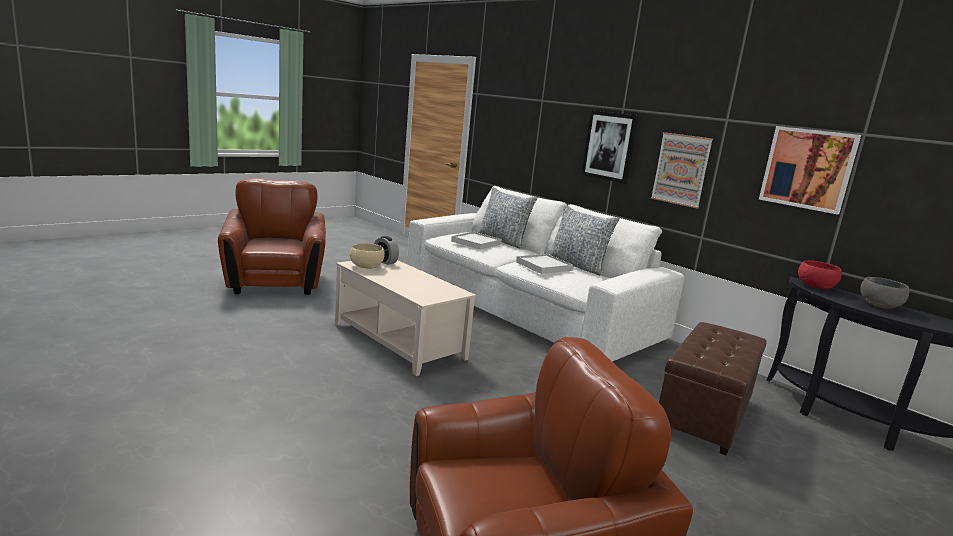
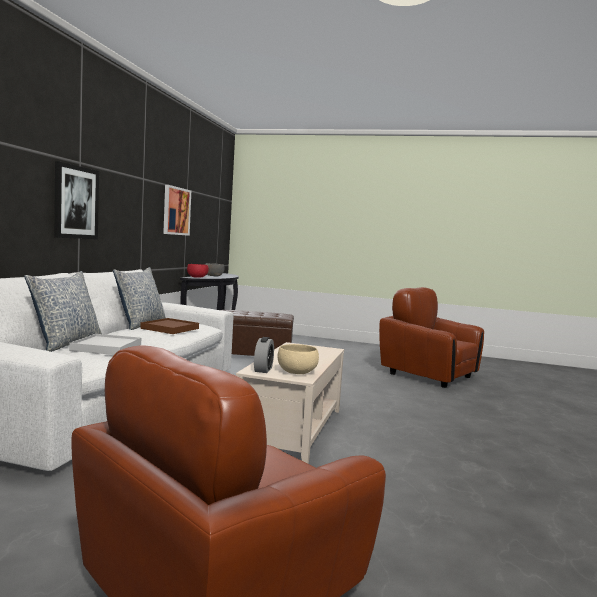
camera: 120 degrees left, 10 degrees down
white tray [516,254,573,274] -> brown tray [140,318,199,334]
picture [651,132,713,208] -> none

